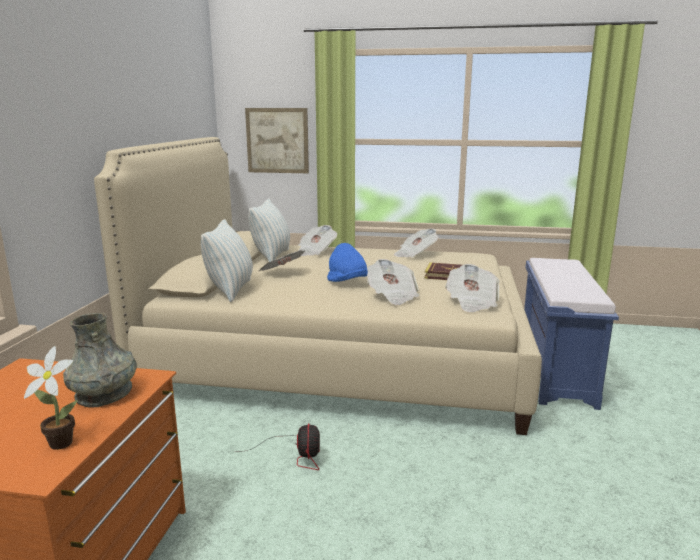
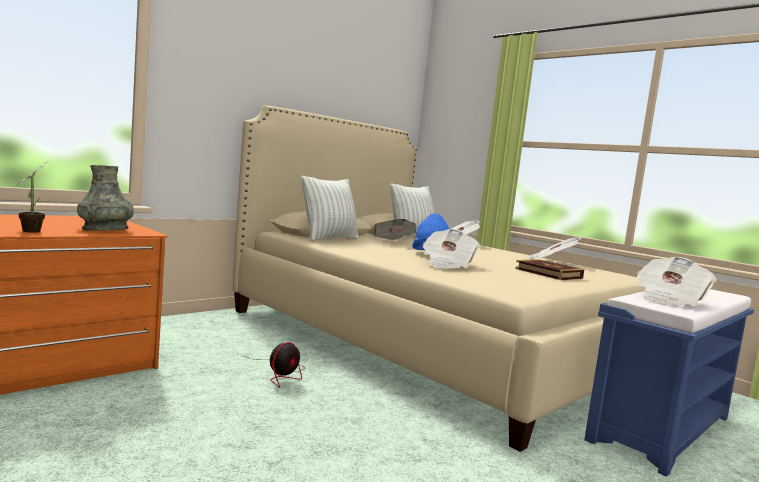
camera: 35 degrees right, 10 degrees down
picture [245,108,309,173] -> none
newspaper [445,264,500,312] -> newspaper moved to [636,257,717,306]

